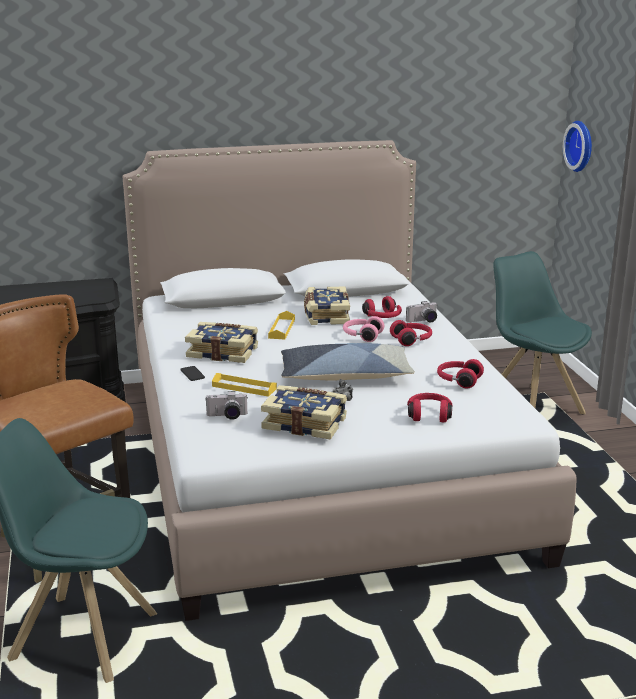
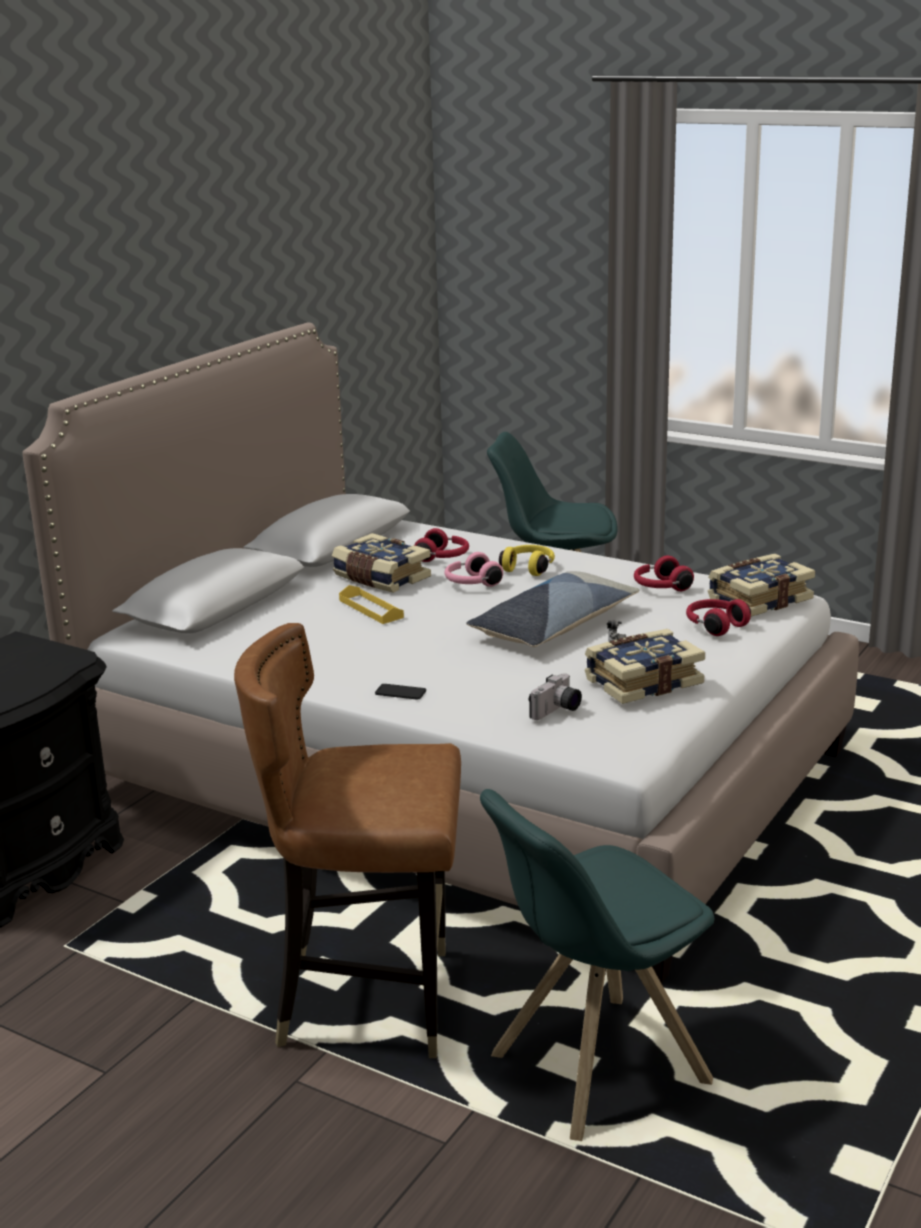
camera: 45 degrees left, 0 degrees up
book [185,322,258,363] -> book moved to [708,554,815,617]
yellow tray [212,373,277,397] -> none
red headphones [390,320,432,346] -> yellow headphones [499,545,555,576]
camera [406,301,437,323] -> none
wall clock [563,121,592,172] -> none

